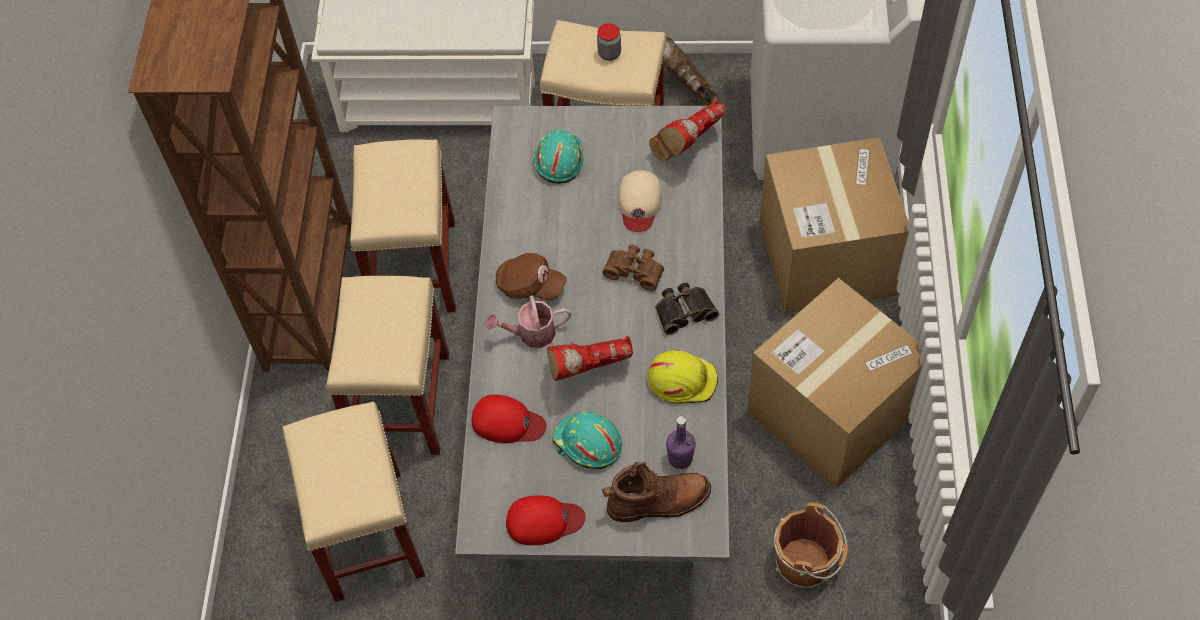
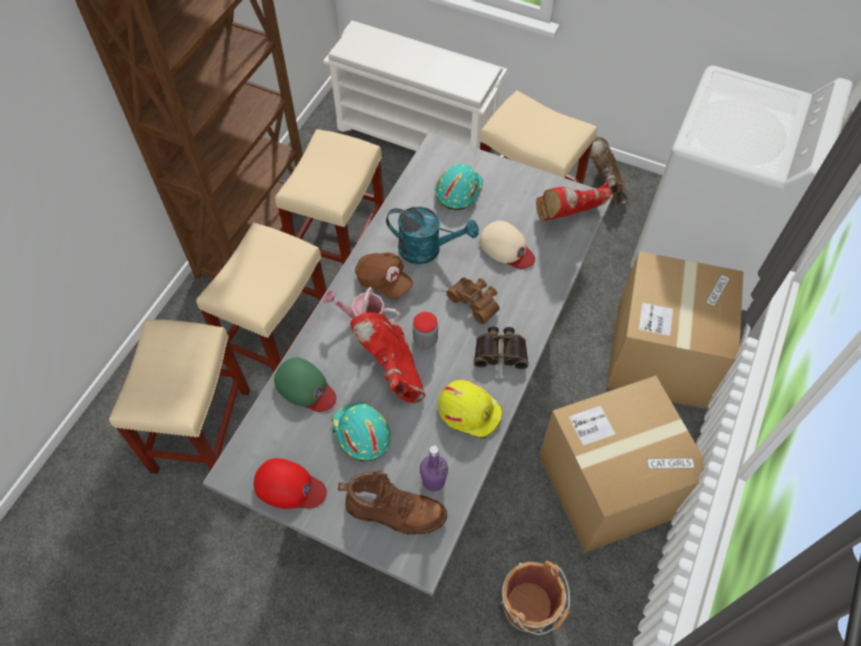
camera: 20 degrees right, 0 degrees up
red cap [472,394,547,443] -> green cap [274,357,336,412]
red boot [547,335,633,381] -> red boot turned 60 degrees clockwise [350,312,425,403]
jar [597,23,621,61] -> jar moved to [413,312,438,349]
beige cap [618,170,662,232] -> beige cap turned 75 degrees counterclockwise [480,221,535,269]
none -> turquoise watering can [386,206,479,264]

